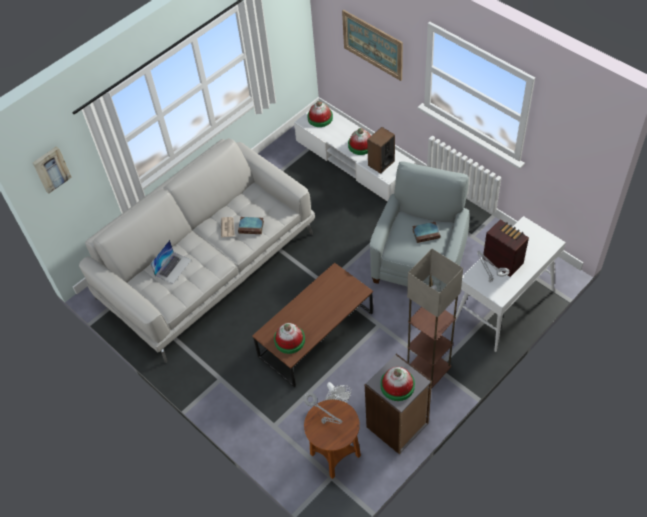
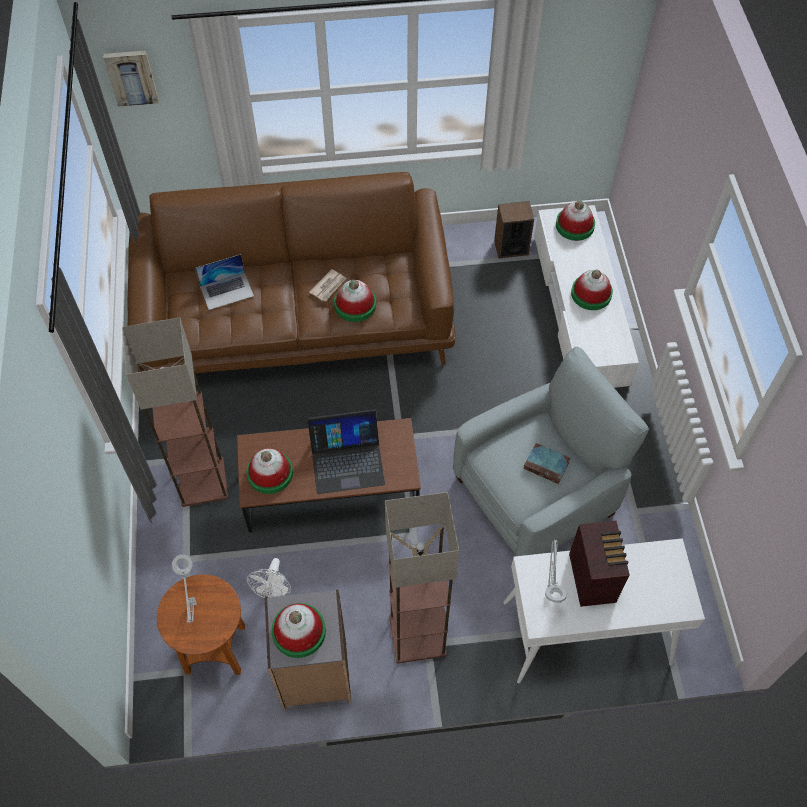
camera: 35 degrees right, 5 degrees up
white sofa [79,138,315,363] -> brown sofa [127,172,455,373]
book [238,217,264,234] -> hat [334,280,376,322]
picture [342,10,403,81] -> none
speaker [367,127,395,174] -> speaker moved to [494,201,534,258]
none -> floor lamp [122,317,228,507]
none -> laptop [307,409,385,494]

